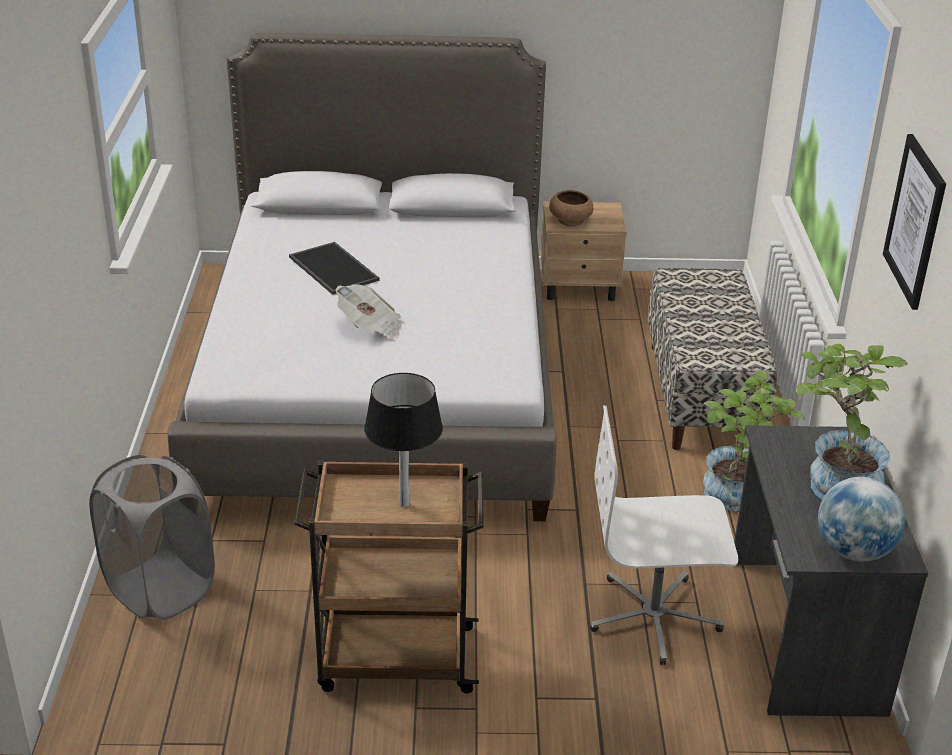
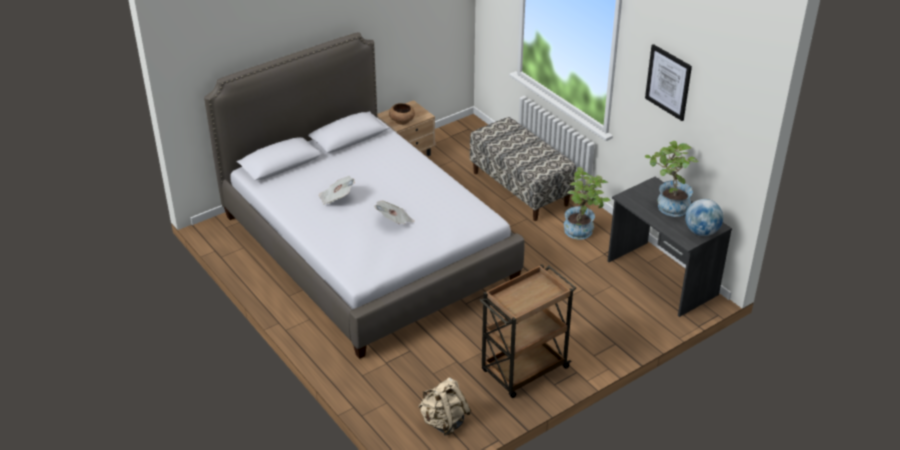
camera: 35 degrees left, 5 degrees up
grey laundry basket [89,455,215,620] -> none
tray [289,242,379,295] -> newspaper [319,176,355,205]
black table lamp [364,373,443,507] -> none
white office chair [590,405,739,665] -> none
none -> beige backpack [418,377,471,436]

